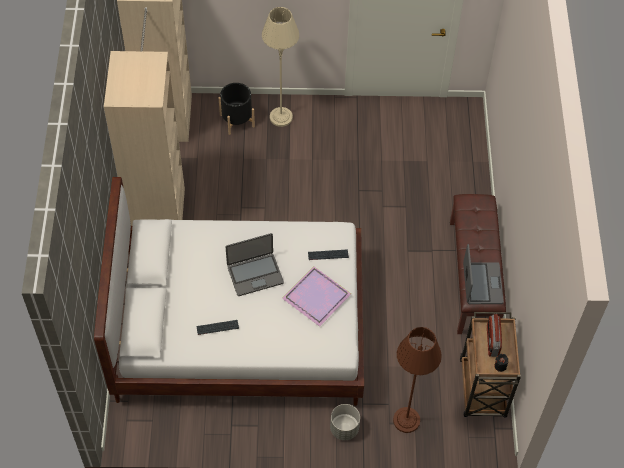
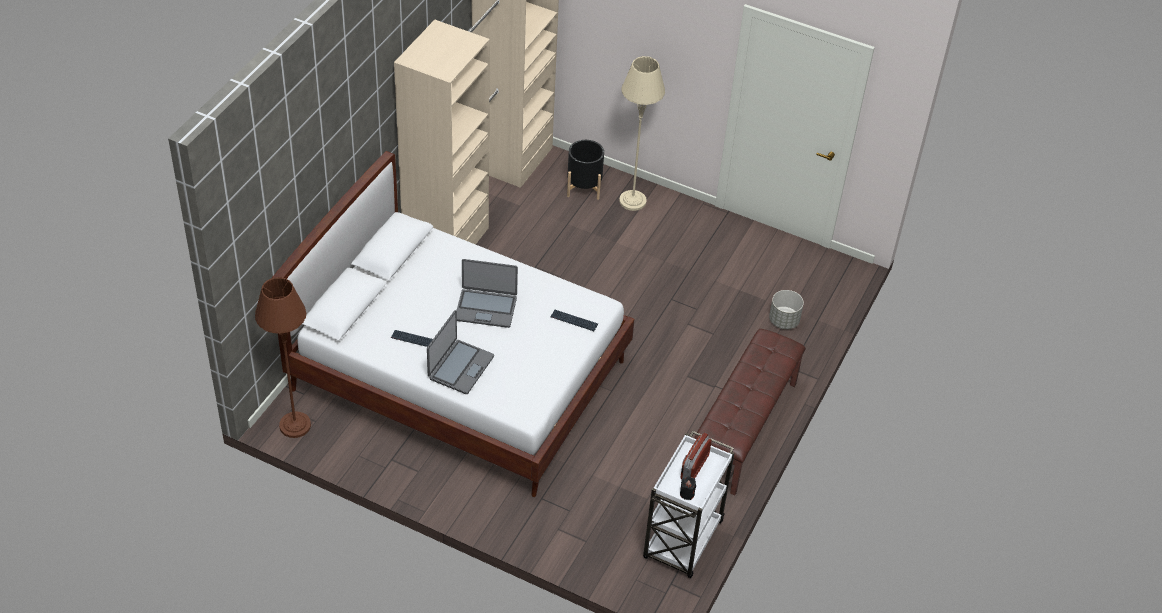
camera: 25 degrees right, 10 degrees down
purple tray [282,267,351,327] -> none
grey planter [330,404,360,440] -> grey planter moved to [769,290,804,329]
brown floor lamp [393,327,441,433] -> brown floor lamp moved to [255,277,311,438]
brown cart [460,312,521,418] -> white cart [643,431,734,578]
laptop [463,244,504,304] -> laptop moved to [427,310,494,394]

